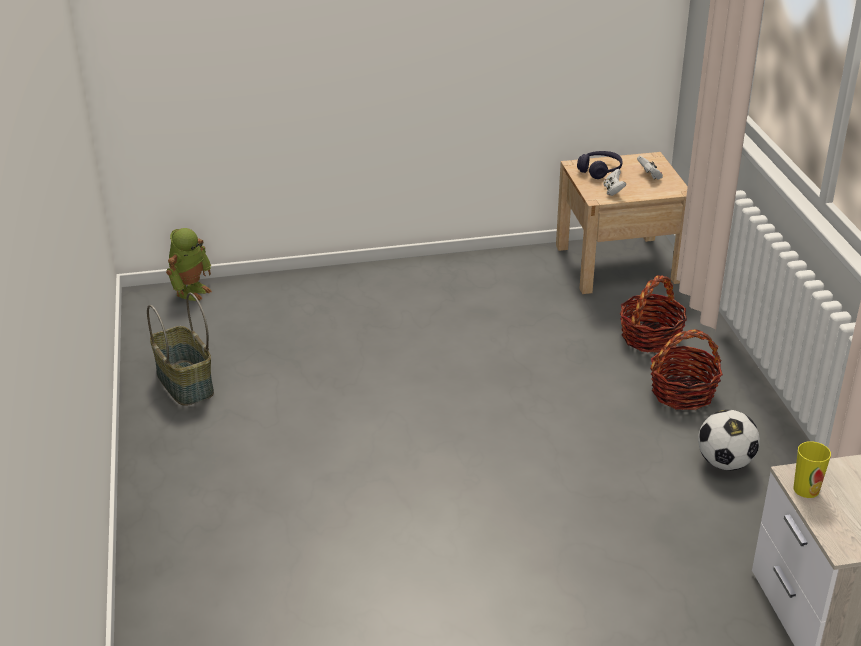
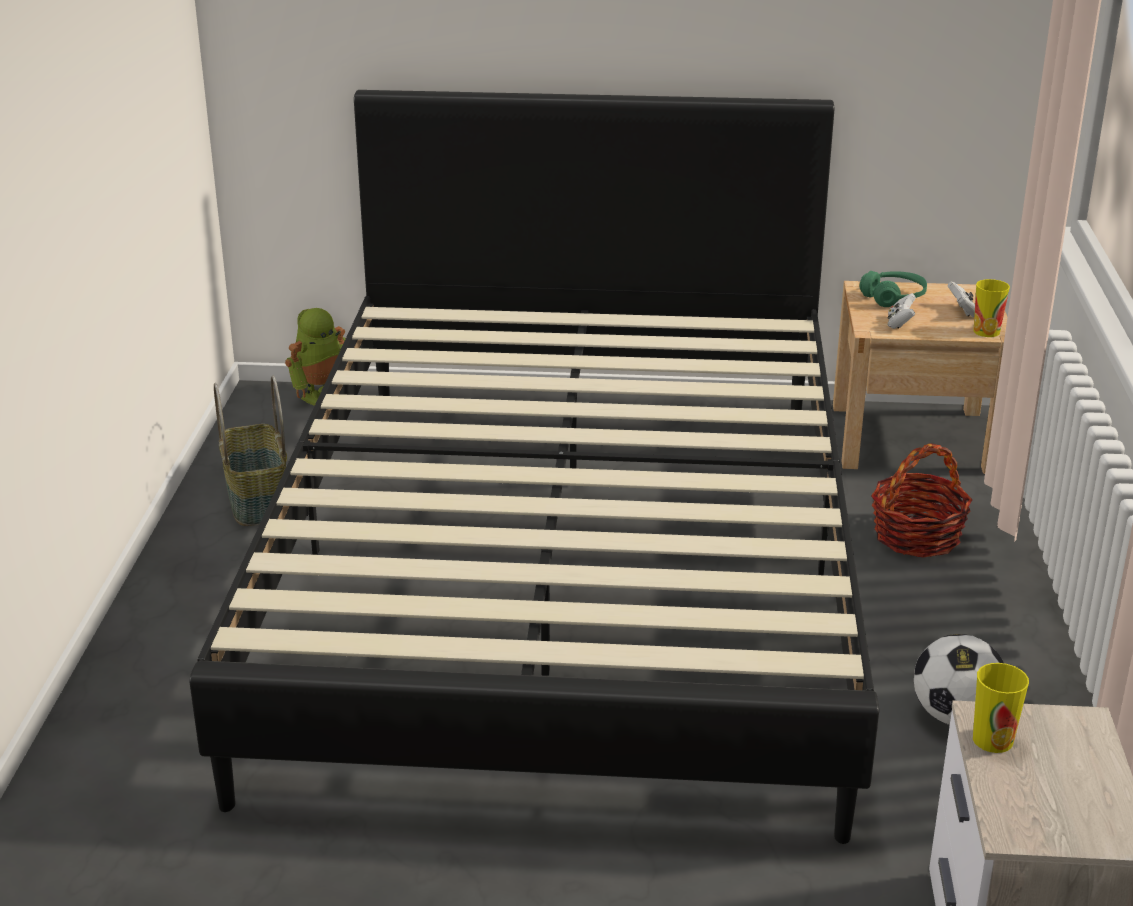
camera: 15 degrees right, 5 degrees down
purple headphones [577,151,622,179] -> green headphones [860,271,927,307]
basket [650,329,723,410] -> none
none -> black bed [190,90,879,844]
none -> cup [974,279,1010,337]

